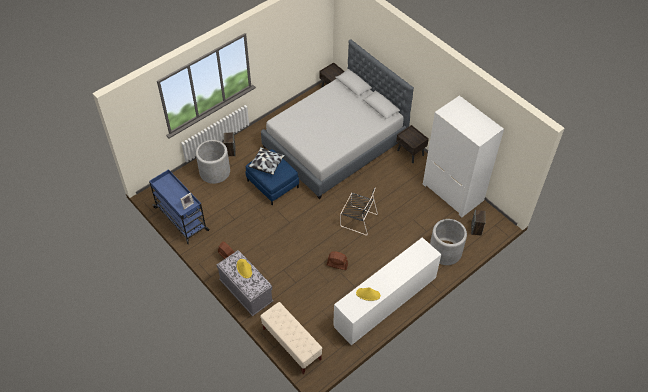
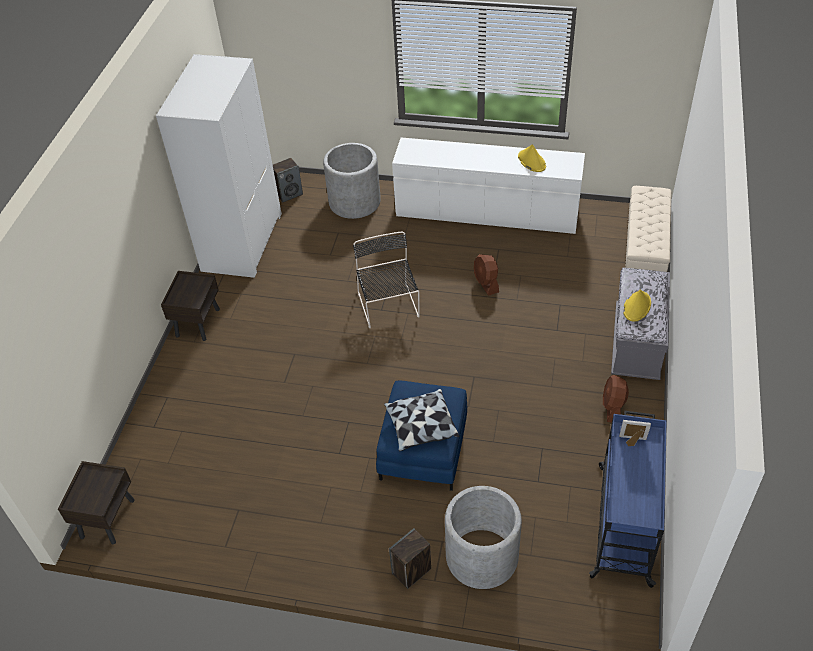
camera: 125 degrees left, 5 degrees down
grey bed [261,39,414,199] -> none

